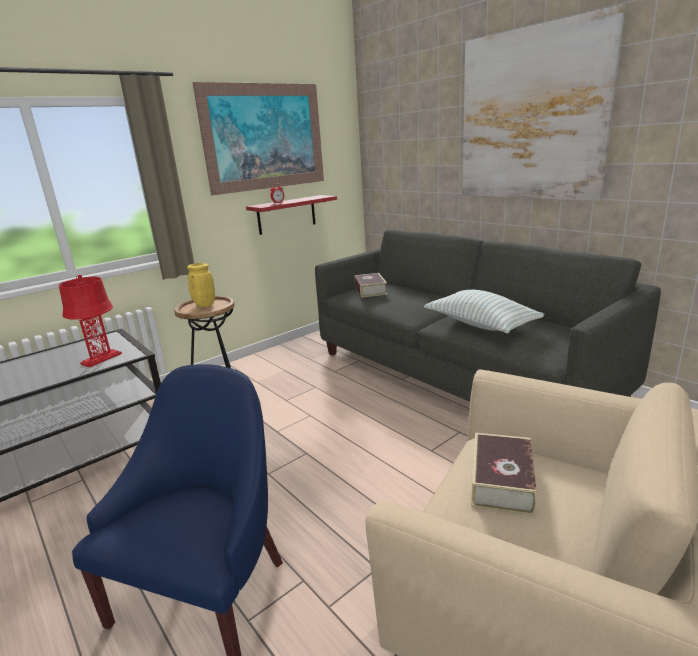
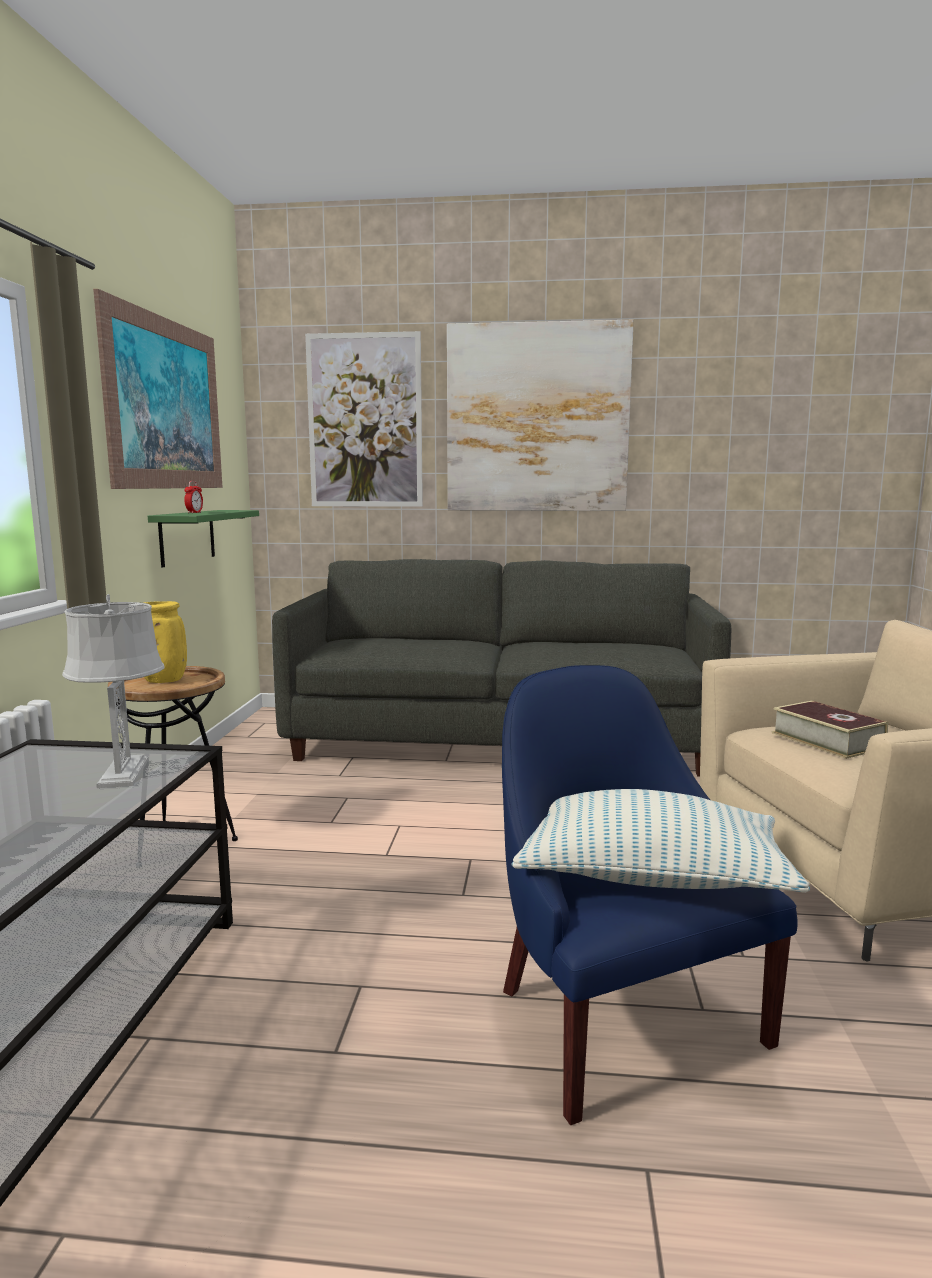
camera: 45 degrees left, 10 degrees down
red table lamp [59,275,122,367] -> grey table lamp [62,594,164,788]
red shelf [246,195,337,235] -> green shelf [148,510,259,567]
book [354,273,387,297] -> none
pillow [424,290,545,333] -> pillow moved to [512,789,810,893]
none -> picture [305,331,423,507]

